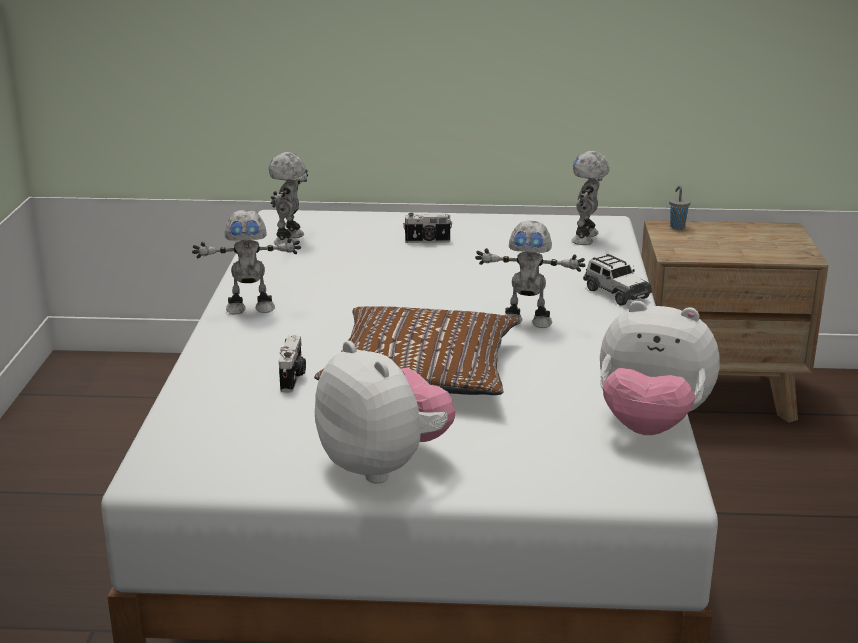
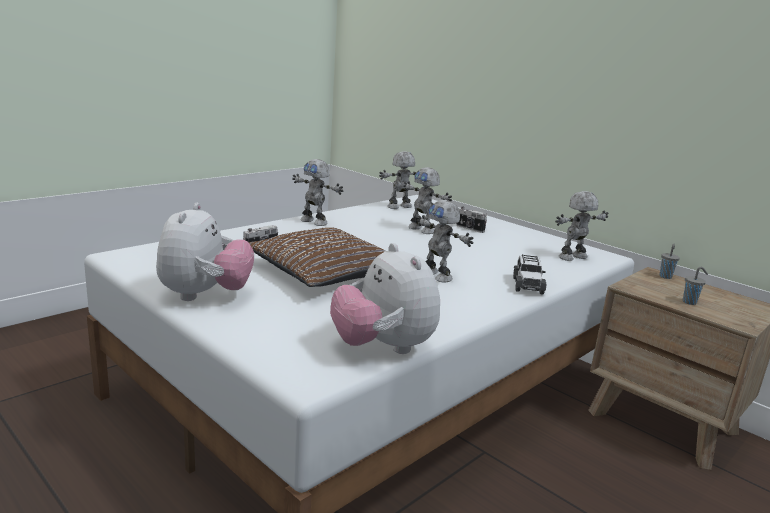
camera: 40 degrees right, 5 degrees down
none -> toy robot [403,167,452,234]
none -> grey cup [683,267,708,305]

